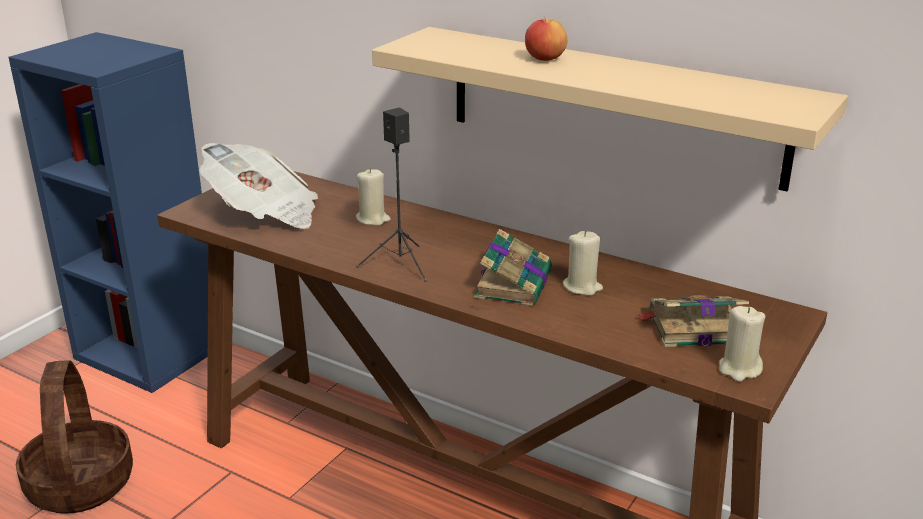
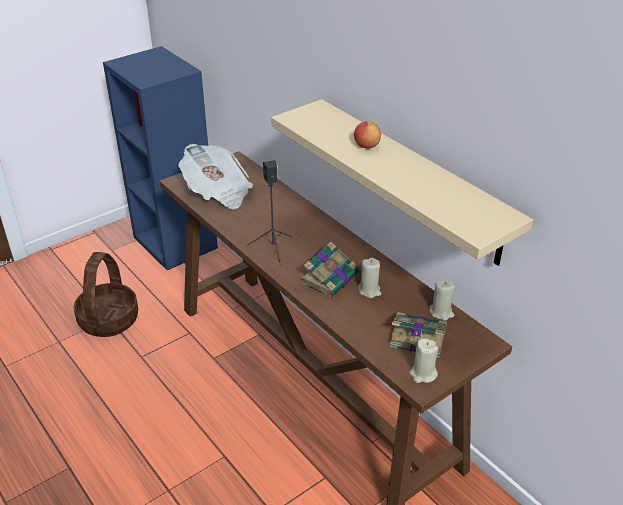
camera: 20 degrees right, 10 degrees up
beige candle [356,168,391,226] -> beige candle moved to [429,279,455,321]

